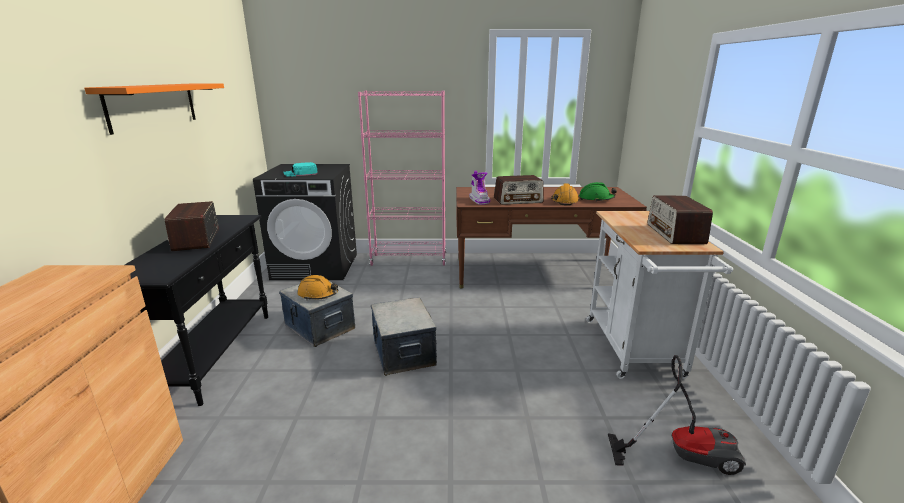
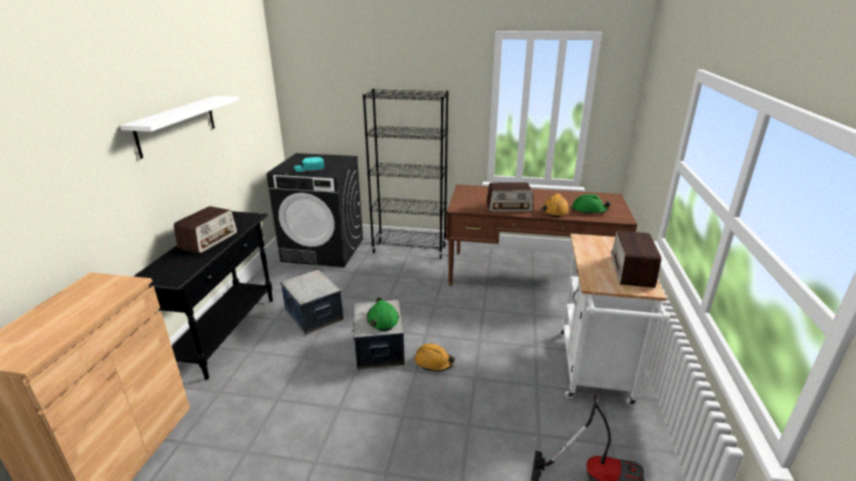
camera: 10 degrees right, 5 degrees up
orange shelf [84,83,224,135] -> white shelf [120,96,239,159]
radio [165,201,219,251] -> radio turned 150 degrees counterclockwise [174,206,237,254]
orange hard hat [297,275,339,300] -> orange hard hat moved to [415,343,455,372]
pink bookcase [358,90,446,266] -> black bookcase [363,89,449,259]
boot [469,171,490,205] -> none
none -> green hard hat [367,297,399,331]

